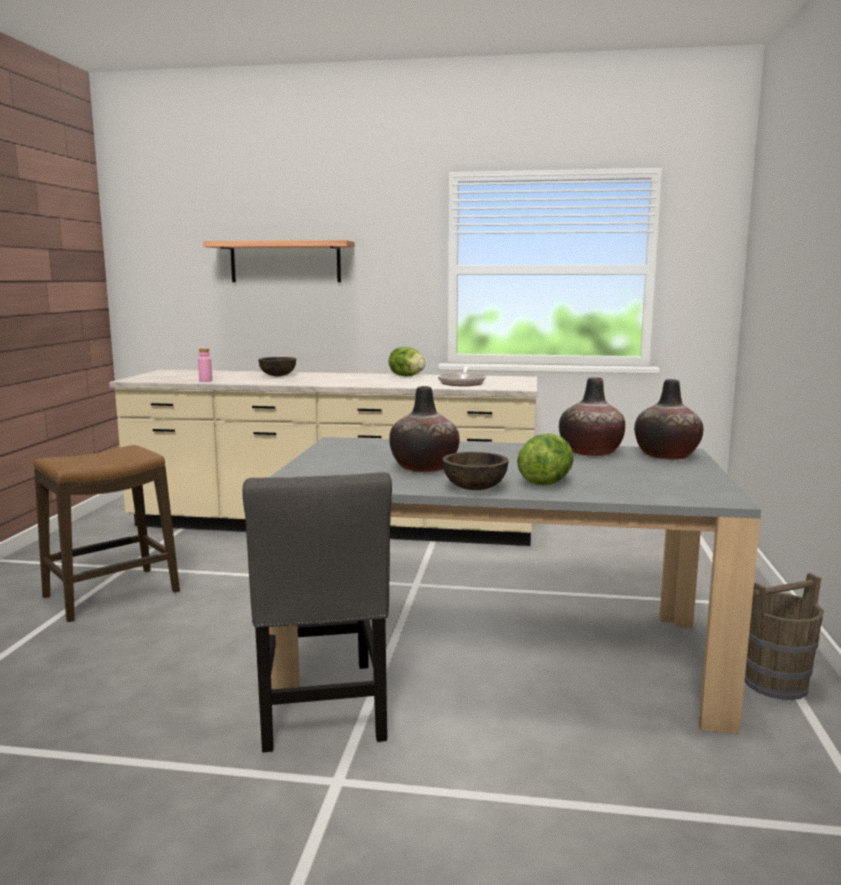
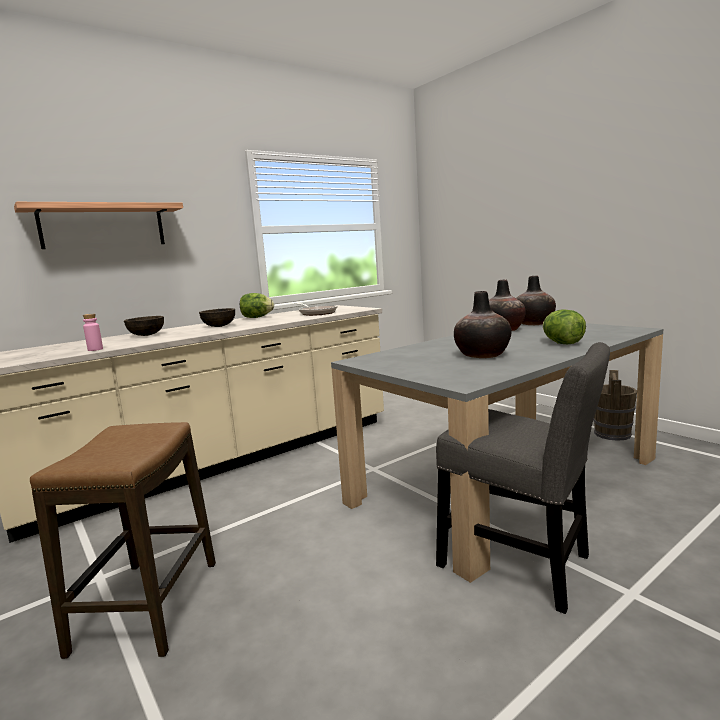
camera: 45 degrees left, 0 degrees up
brown bowl [442,452,509,490] -> brown bowl moved to [199,308,235,327]

